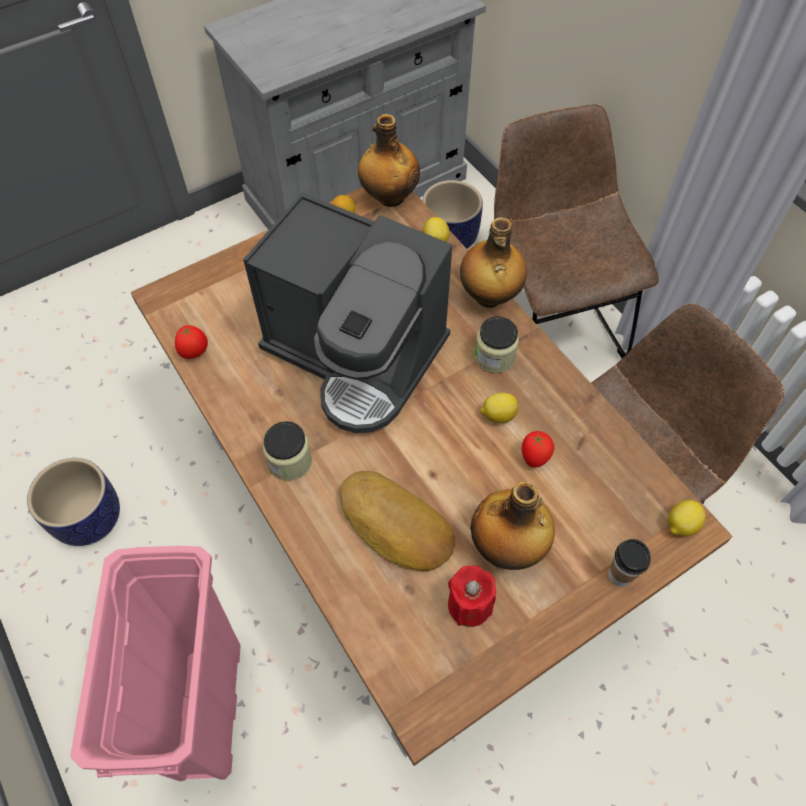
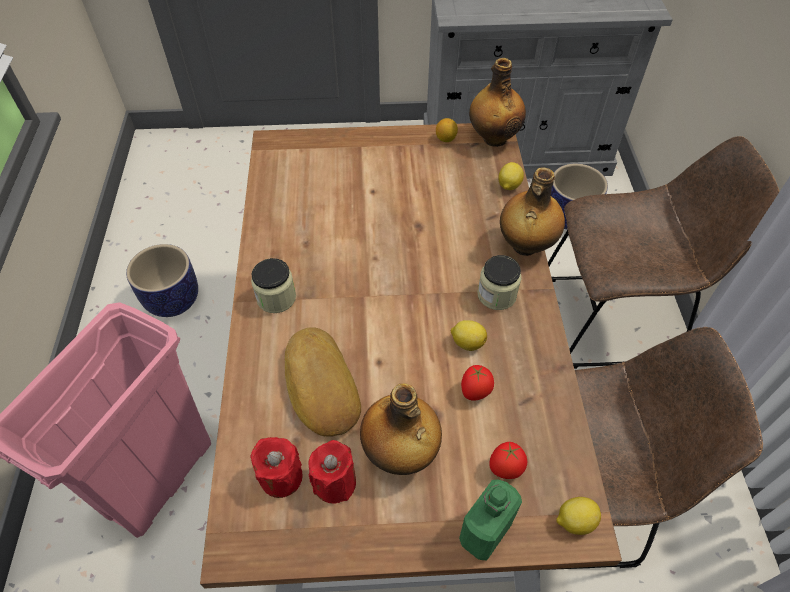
camera: 30 degrees right, 5 degrees down
tomato [175,325,208,359] -> tomato moved to [489,442,527,479]
coffee machine [243,192,452,433] -> none
brown chair [494,104,659,358] -> brown chair turned 75 degrees clockwise [548,136,780,369]
cup [608,539,651,587] -> green bottle [459,479,522,560]
none -> red candle [250,437,302,498]

